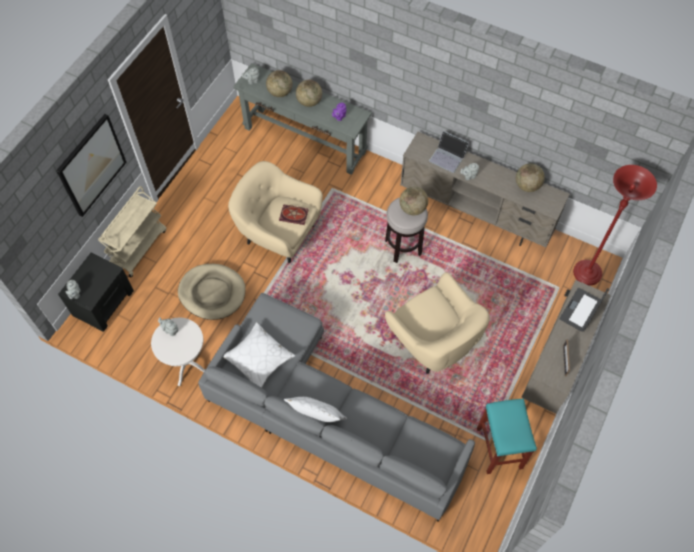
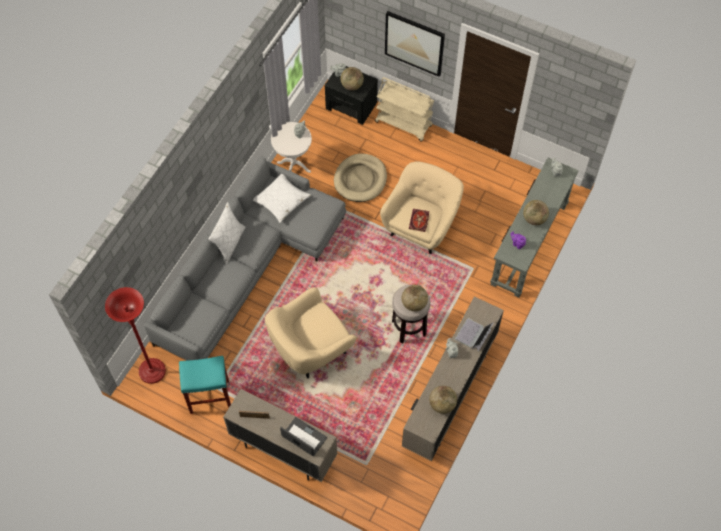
camera: 90 degrees right, 0 degrees up
globe [266,70,293,97] -> globe moved to [341,67,364,90]
red floor lamp [573,165,657,285] -> red floor lamp moved to [105,287,166,384]

